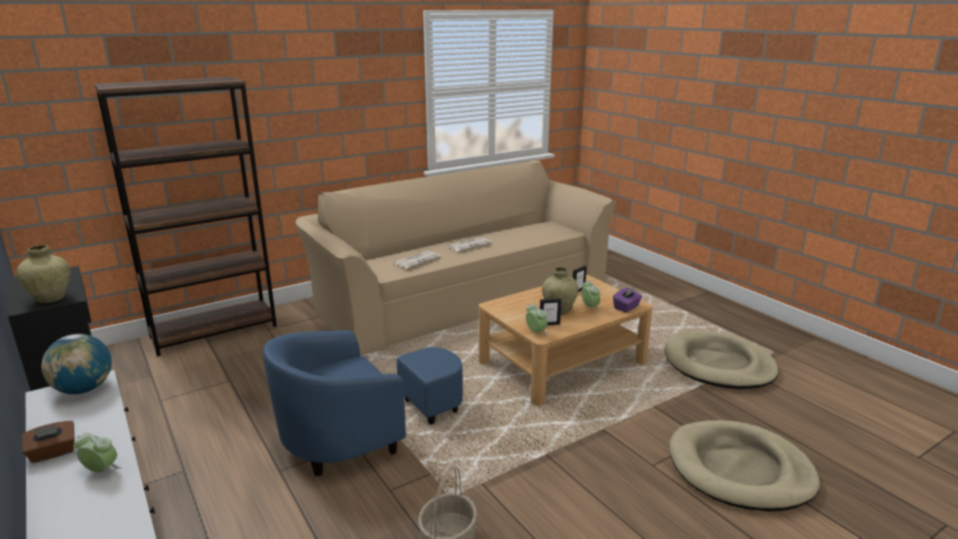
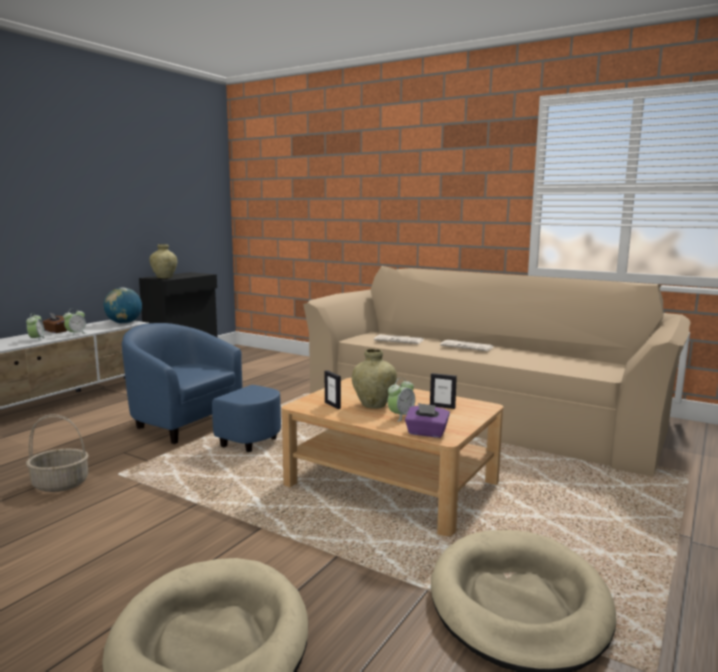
camera: 65 degrees right, 10 degrees down
brown bookcase [94,77,277,356] -> none
alarm clock [526,303,548,336] -> alarm clock moved to [63,308,87,336]

